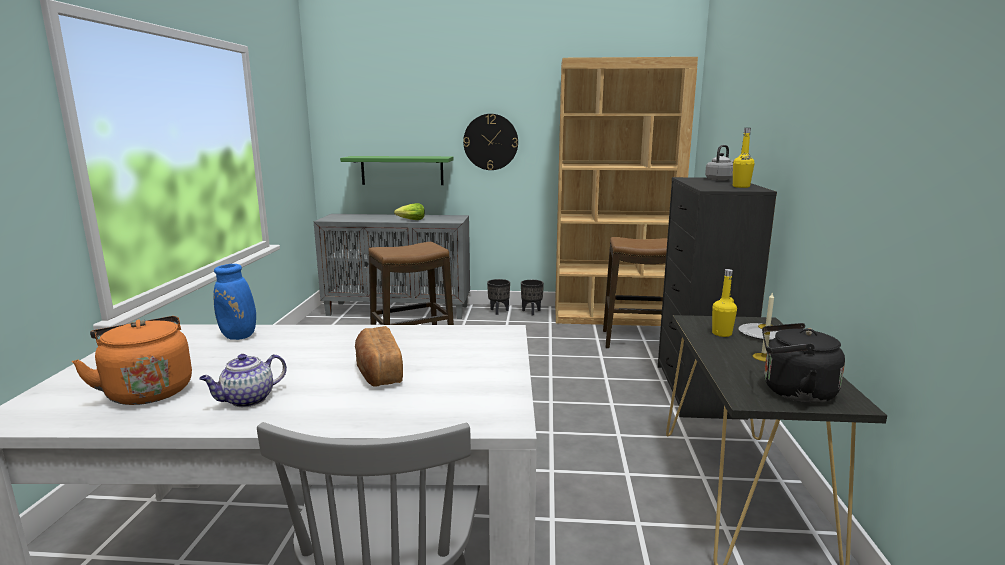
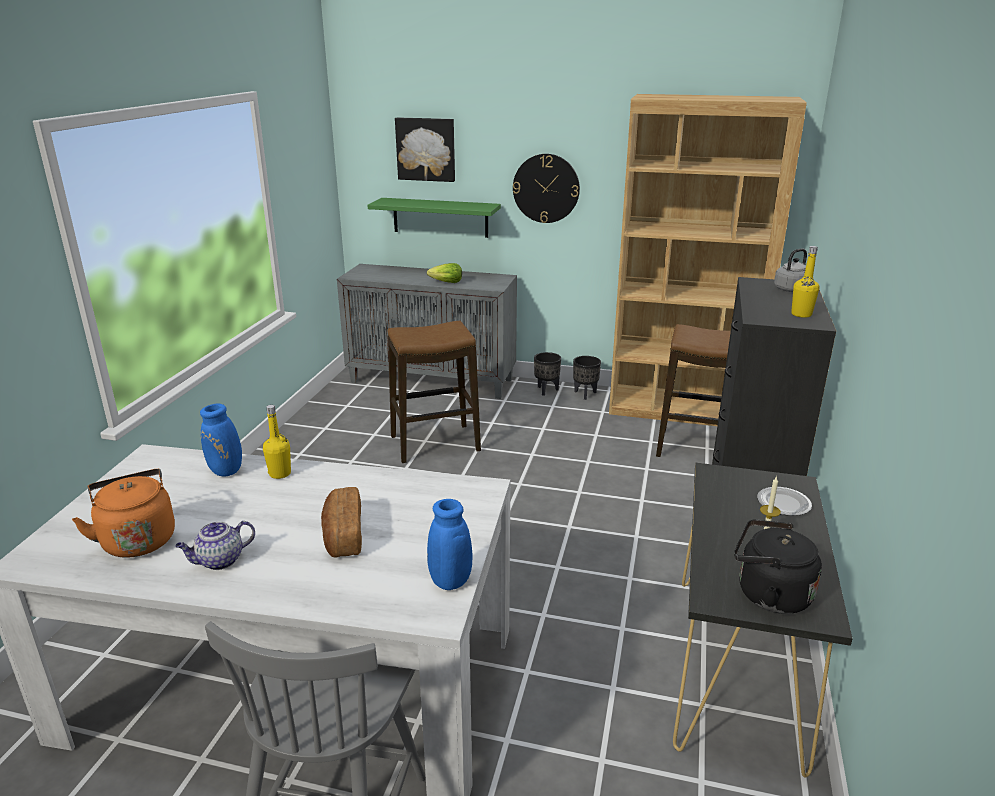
camera: 10 degrees right, 10 degrees up
yellow bottle [712,269,737,337] -> yellow bottle moved to [263,405,291,479]
none -> picture [395,117,455,182]
none -> blue vase [427,499,472,590]

